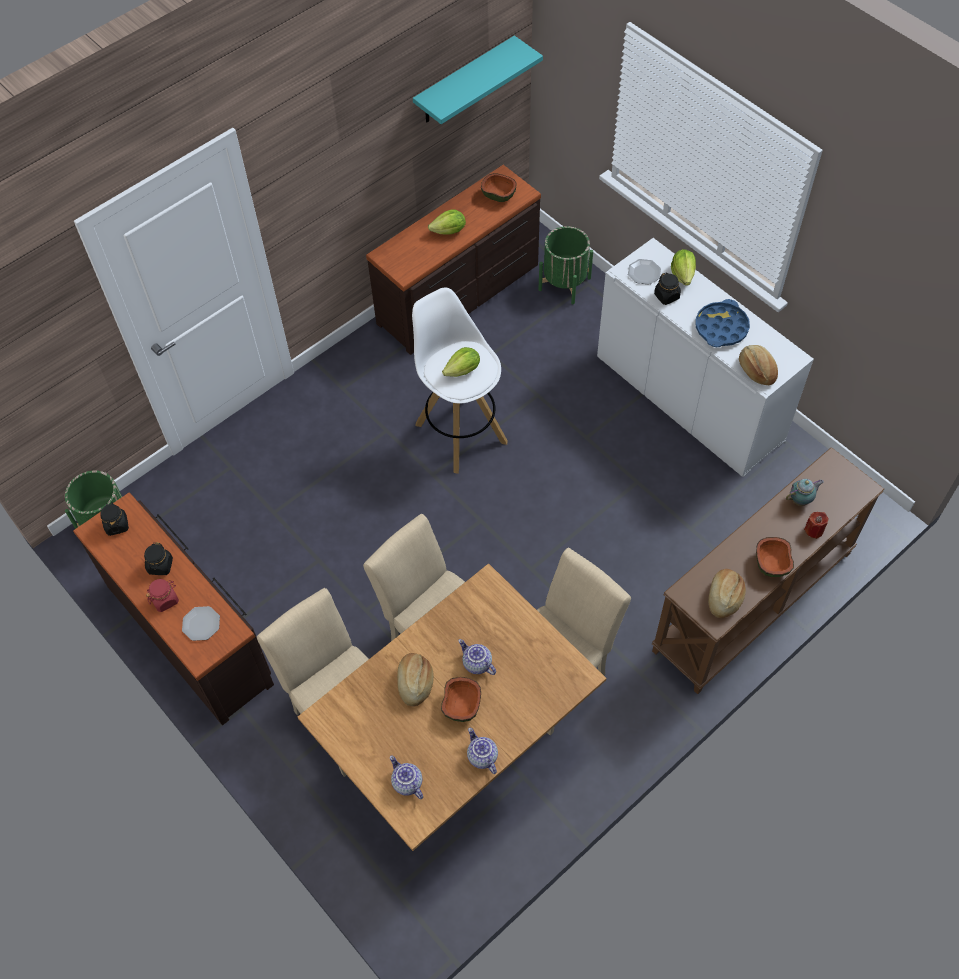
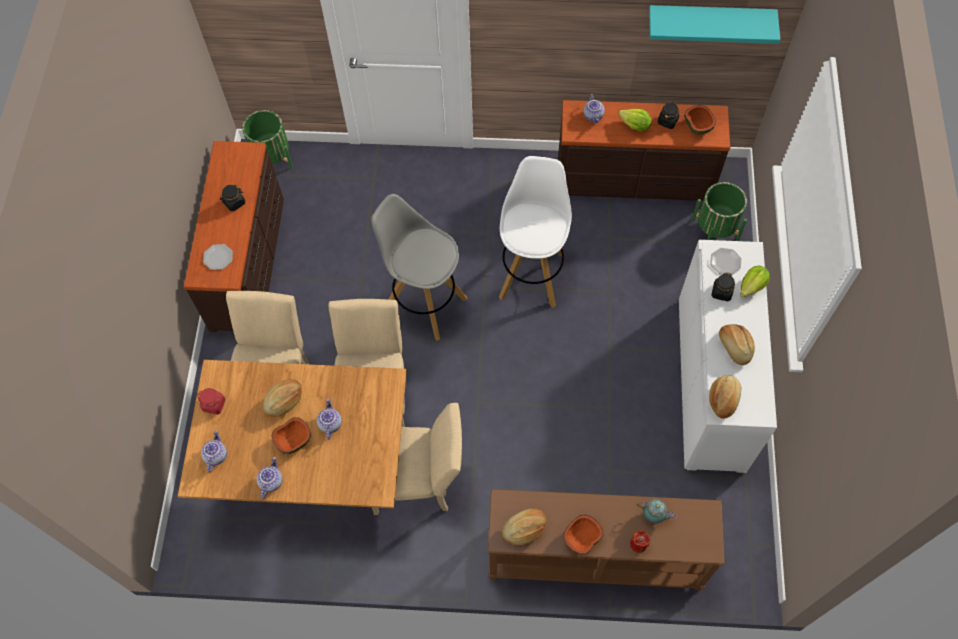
camera: 45 degrees right, 5 degrees up
black jar [100,502,129,536] -> black jar moved to [658,102,679,129]
red jar [146,579,179,612] -> red jar moved to [197,388,226,415]
lettuce [442,347,480,377] -> none
blue tray [695,299,750,347] -> bread [719,324,755,365]
none -> grey stool [371,194,468,341]
none -> teapot [583,94,605,123]

